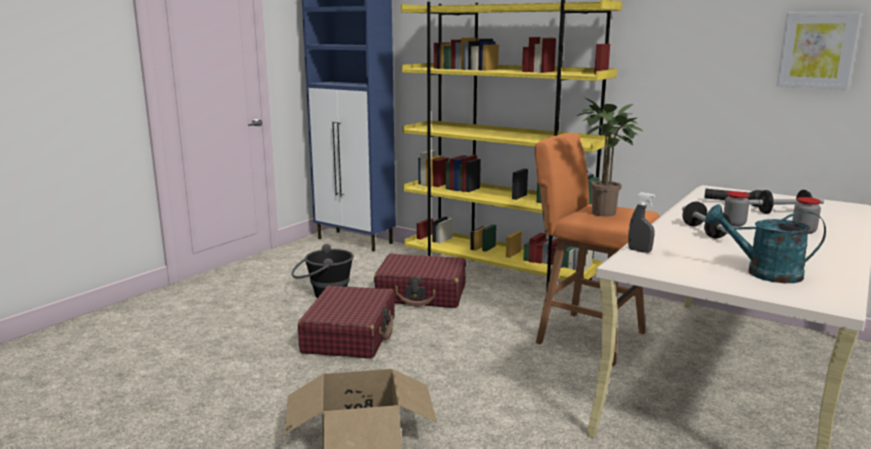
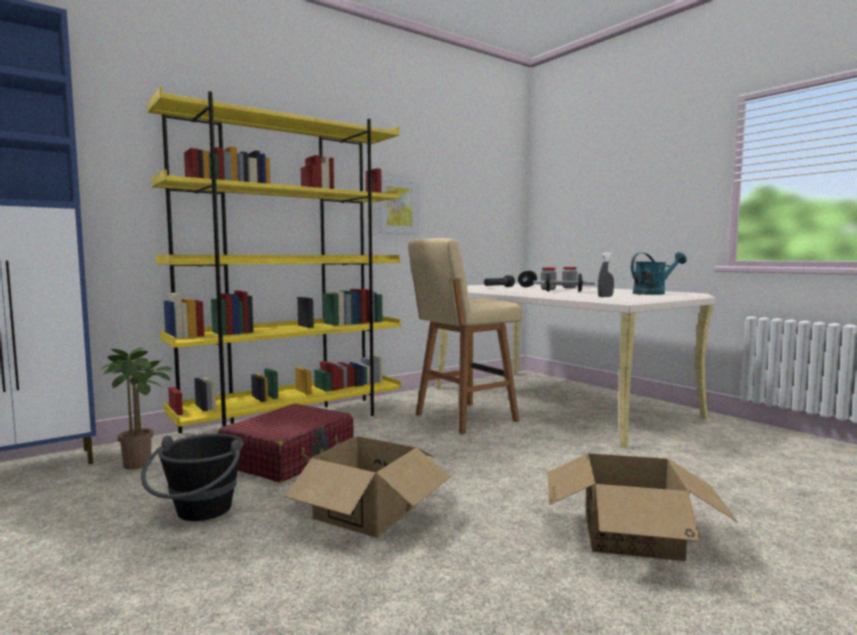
camera: 70 degrees left, 10 degrees down
red suitcase [298,286,395,359] -> cardboard box [282,436,451,537]
orange stool [535,133,660,366] -> beige stool [408,238,522,435]
potted plant [577,98,644,216] -> potted plant moved to [100,347,172,469]
turquoise watering can [705,204,826,283] -> turquoise watering can turned 150 degrees counterclockwise [631,252,687,295]
picture [777,12,861,89] -> picture moved to [378,178,419,234]

